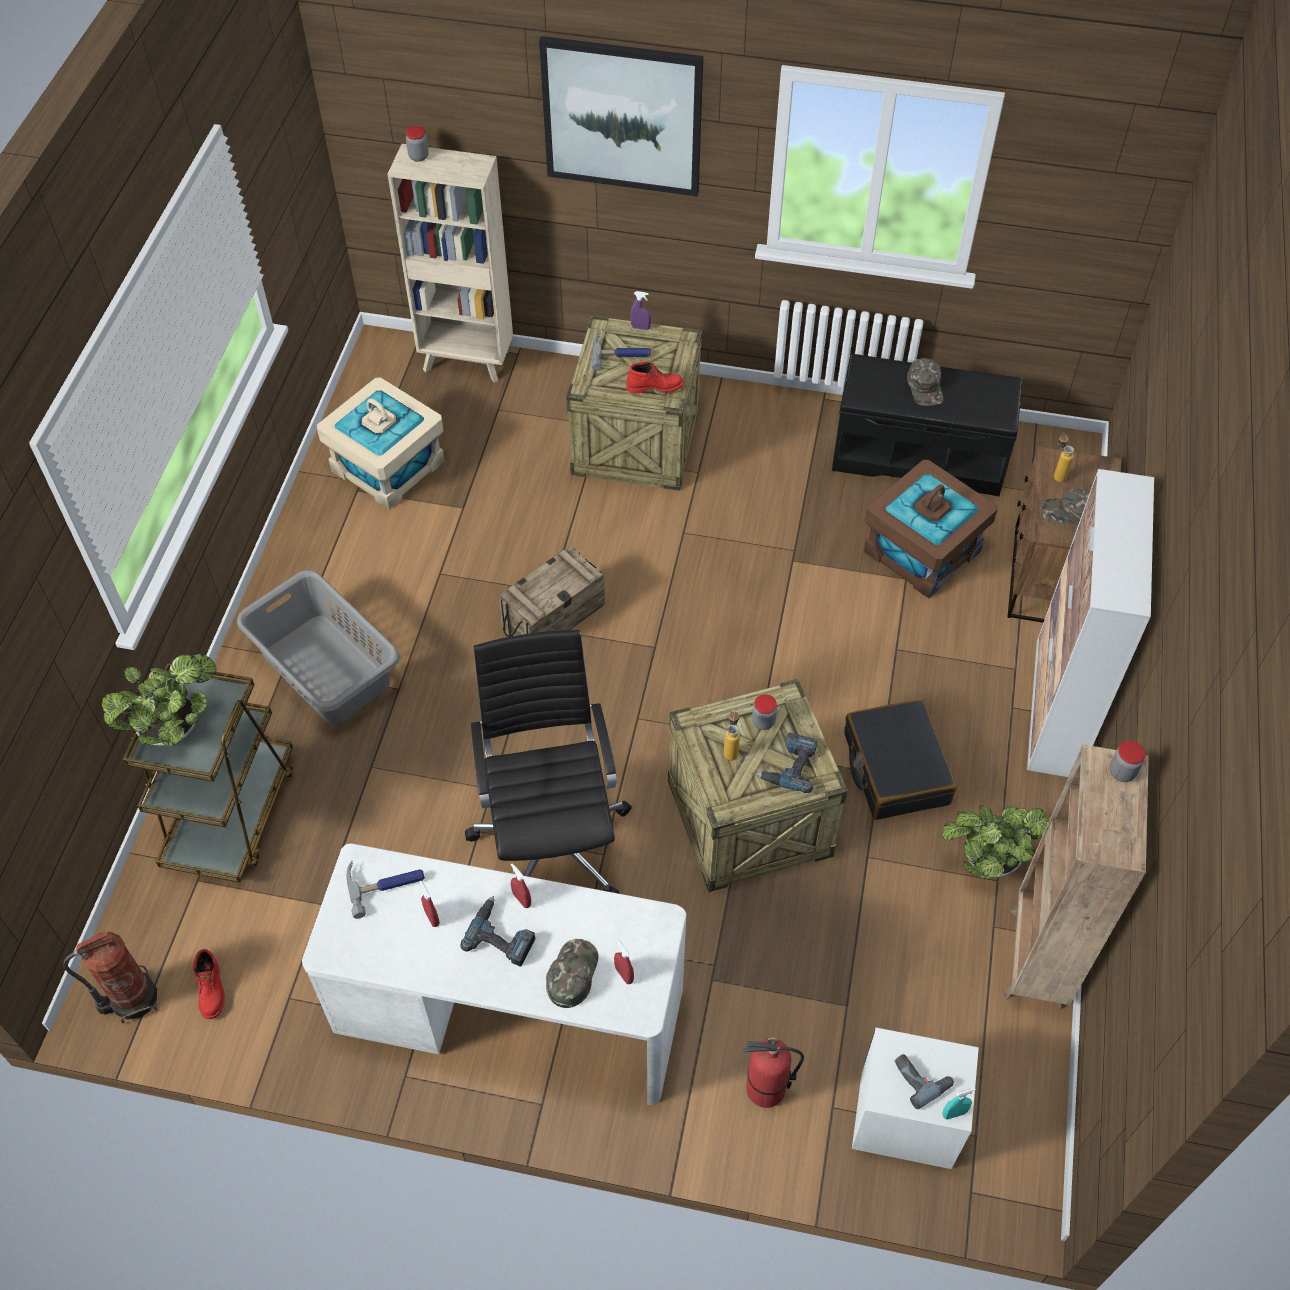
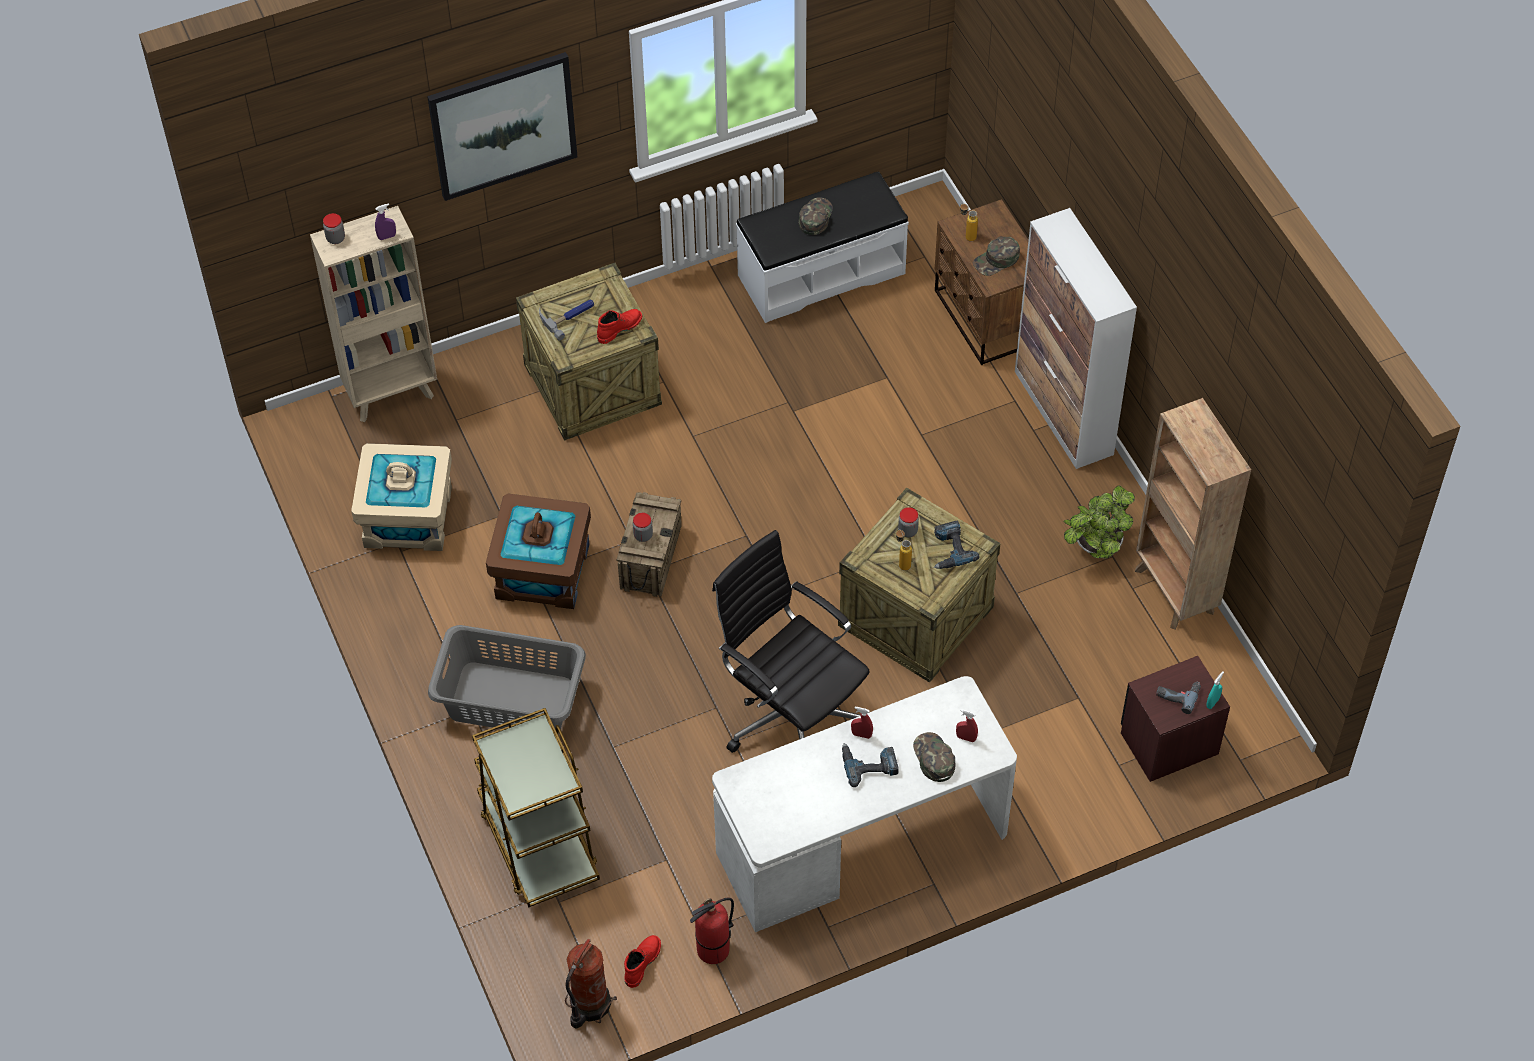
camera: 35 degrees left, 0 degrees up
potted plant [101,653,217,746] -> none
red boot [193,949,225,1019] -> red boot turned 105 degrees counterclockwise [624,935,661,988]
hammer [347,861,425,919] -> none
red spray bottle [420,881,440,927] -> none
purple spray bottle [630,291,651,330] -> purple spray bottle moved to [375,203,396,240]
fire extinguisher [743,1038,804,1108] -> fire extinguisher moved to [690,898,734,964]
black bench [832,354,1022,496] -> white bench [736,172,909,323]
black suitcase [844,699,957,820] -> none
white nightstand [852,1028,979,1169] -> brown nightstand [1121,656,1230,782]
brown storage box [864,460,997,598] -> brown storage box moved to [486,494,591,609]
green cap [907,358,943,406] -> green cap turned 120 degrees counterclockwise [799,197,833,235]
jar [1109,741,1146,782] -> jar moved to [633,513,653,542]

